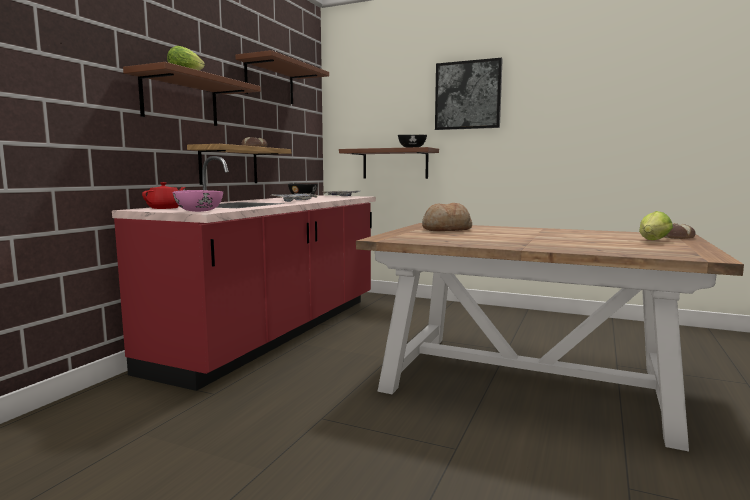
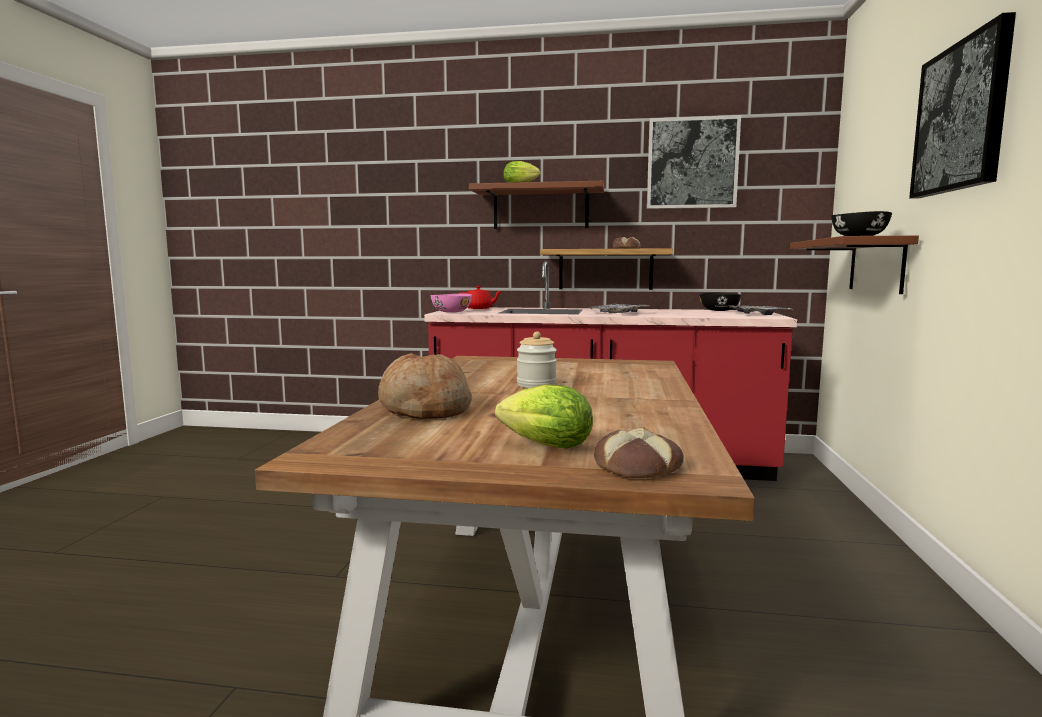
camera: 75 degrees right, 0 degrees up
brown shelf [235,50,329,104] -> picture [647,115,741,209]
bread [422,203,472,231] -> bread moved to [378,353,472,419]
none -> jar [517,331,557,388]

